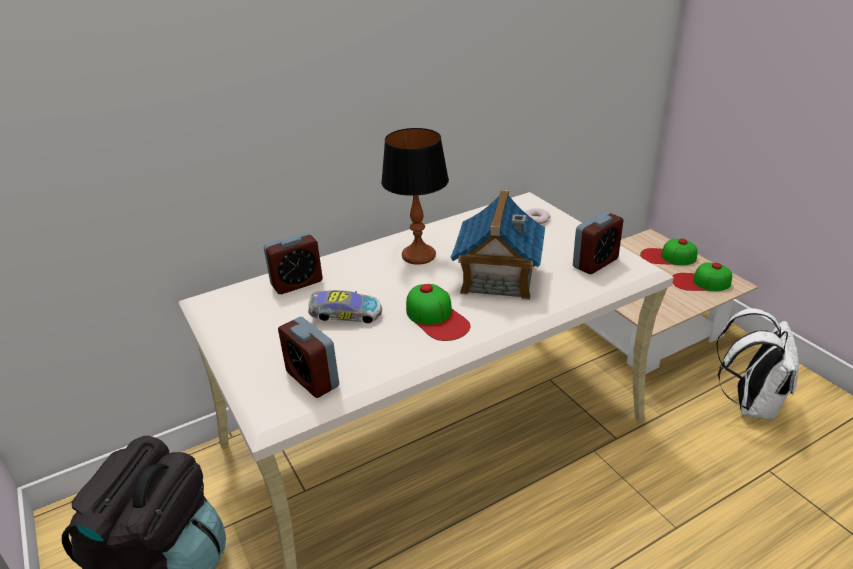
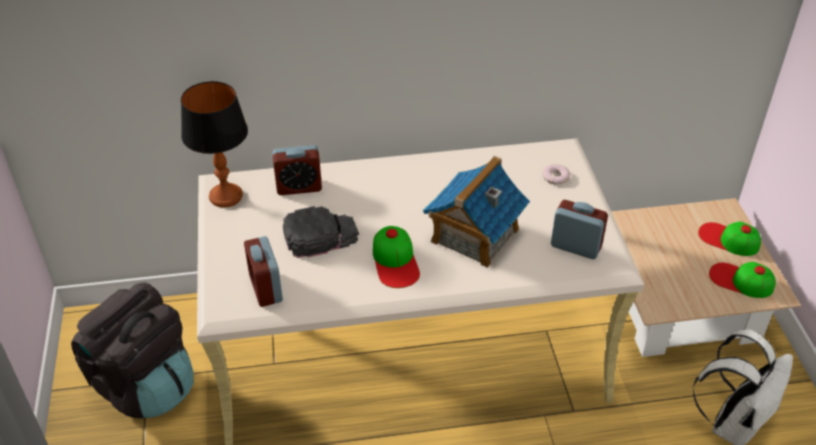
camera: 20 degrees right, 10 degrees up
toy car [308,290,382,323] -> black cap [283,206,359,258]
table lamp [381,128,449,265] -> table lamp moved to [181,81,248,208]
alarm clock [573,211,624,274] -> alarm clock turned 135 degrees counterclockwise [551,200,608,259]

